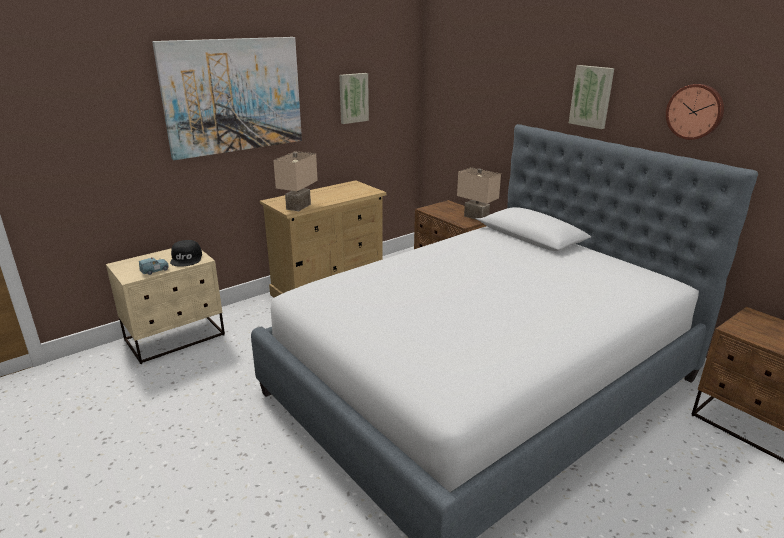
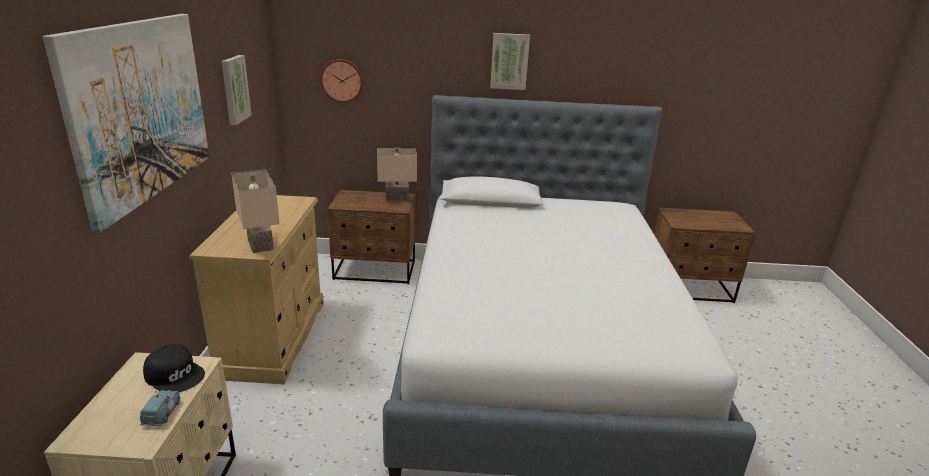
camera: 50 degrees left, 0 degrees up
wall clock [666,84,724,140] -> wall clock moved to [320,59,364,103]

